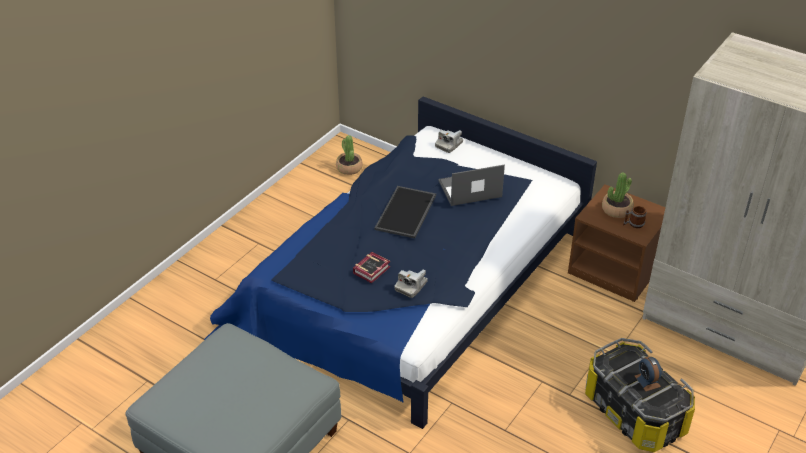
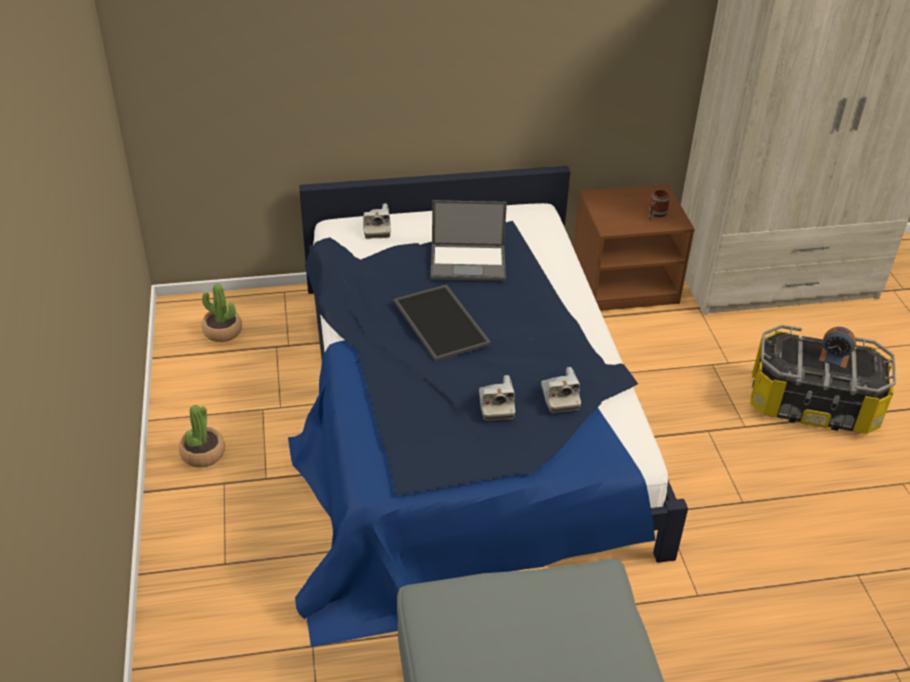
camera: 45 degrees left, 0 degrees up
book [353,252,390,283] -> camera [479,375,515,421]
laptop [439,164,505,206] -> laptop turned 120 degrees counterclockwise [431,200,507,281]
potted plant [602,172,634,218] -> potted plant moved to [179,405,225,468]

